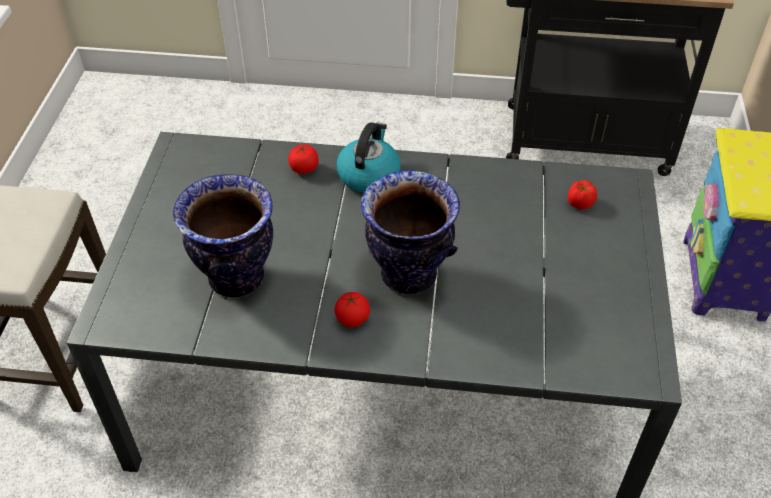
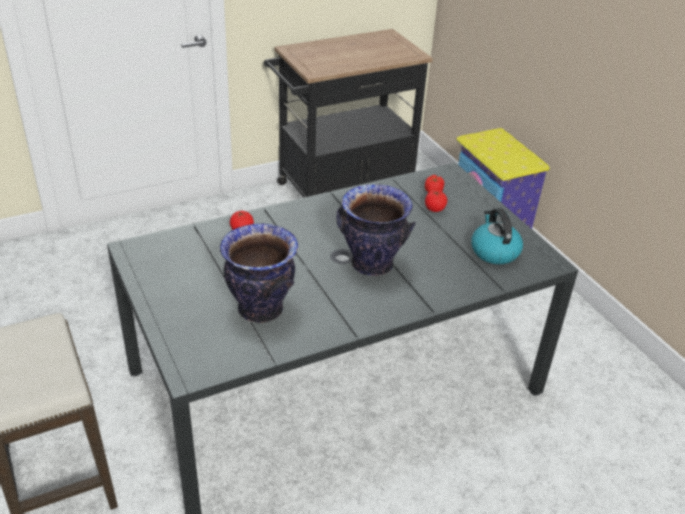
camera: 35 degrees left, 10 degrees down
tomato [335,292,370,327] -> tomato moved to [425,190,447,212]
kettle [336,122,401,193] -> kettle moved to [471,208,523,264]

